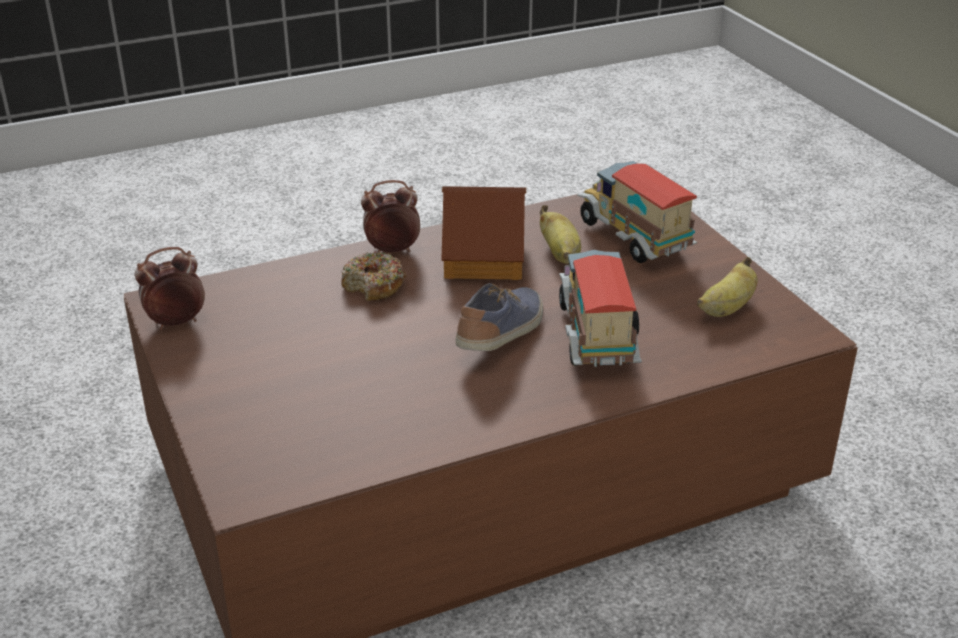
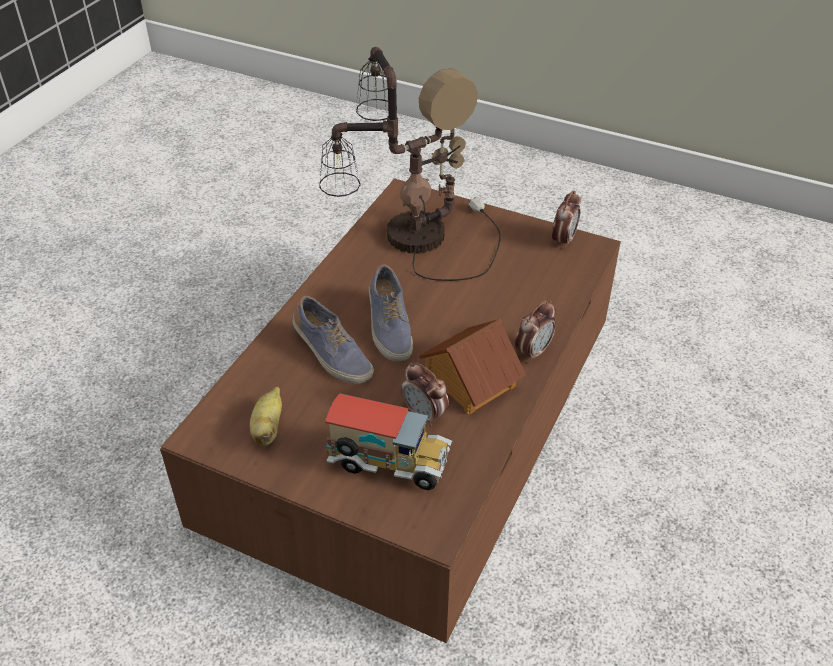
camera: 140 degrees right, 10 degrees up
donut [341,252,406,301] -> none
banana [540,205,581,264] -> alarm clock [401,362,449,426]
toy truck [559,250,642,367] -> shoe [292,296,374,384]
none -> table lamp [319,47,501,281]

